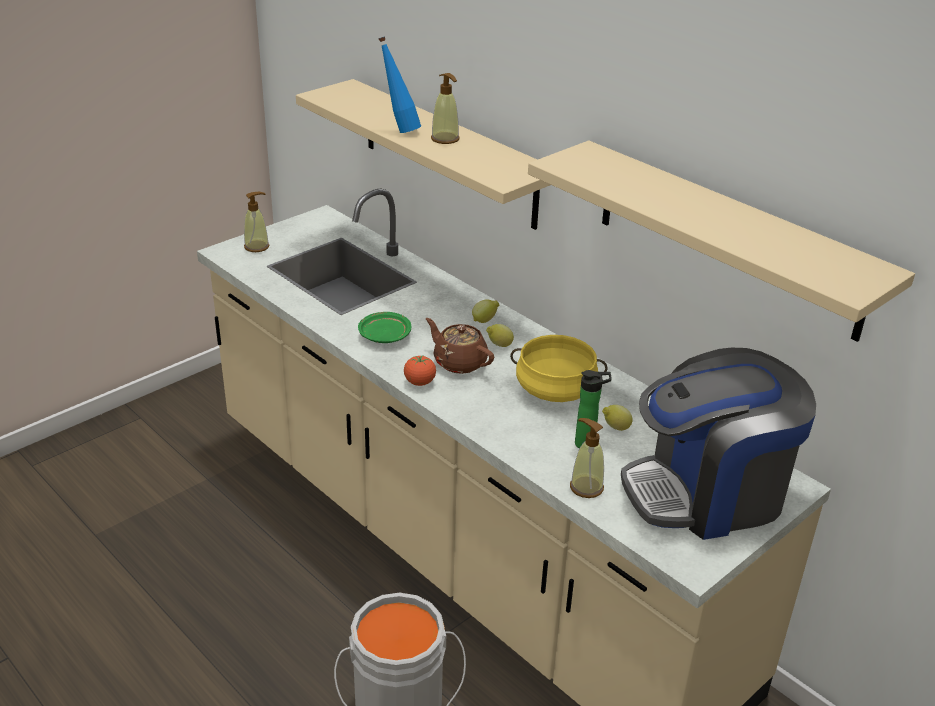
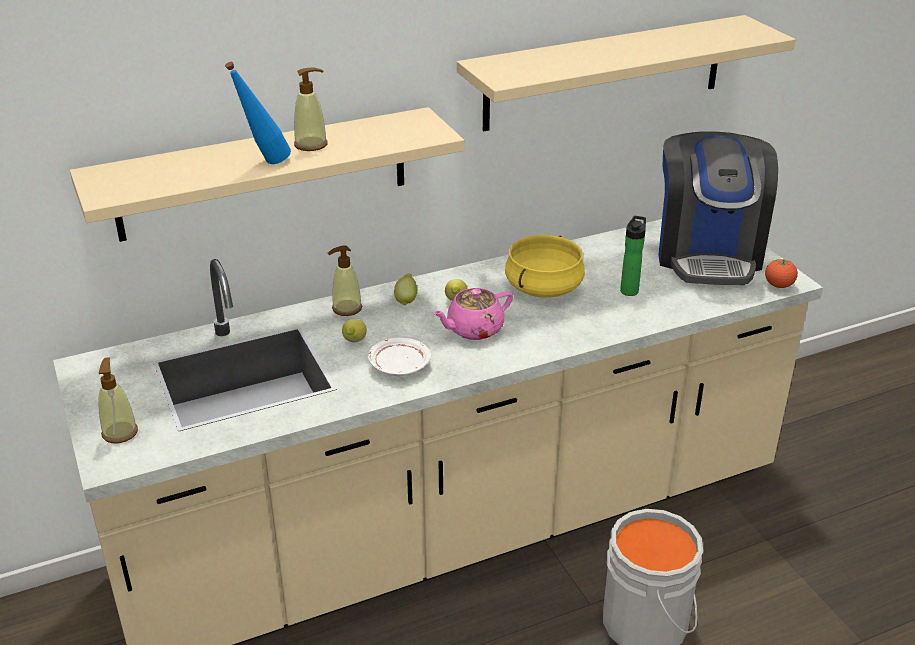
camera: 70 degrees left, 0 degrees up
green plate [358,312,411,343] -> white plate [368,338,431,376]
tomato [404,355,436,386] -> tomato moved to [765,259,798,288]
brown teapot [426,318,494,374] -> pink teapot [432,288,513,340]
soap dispenser [570,418,604,498] -> soap dispenser moved to [328,246,362,316]
lemon [602,405,632,431] -> lemon moved to [342,319,367,343]

